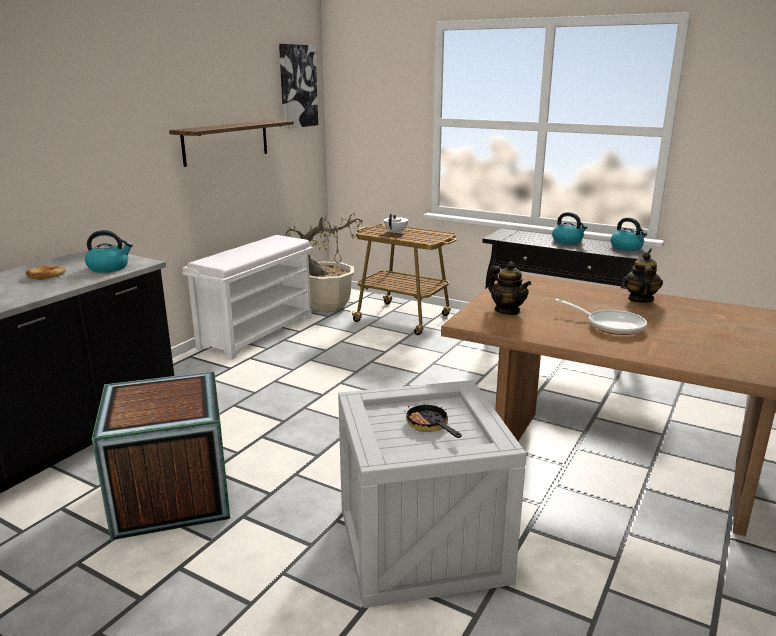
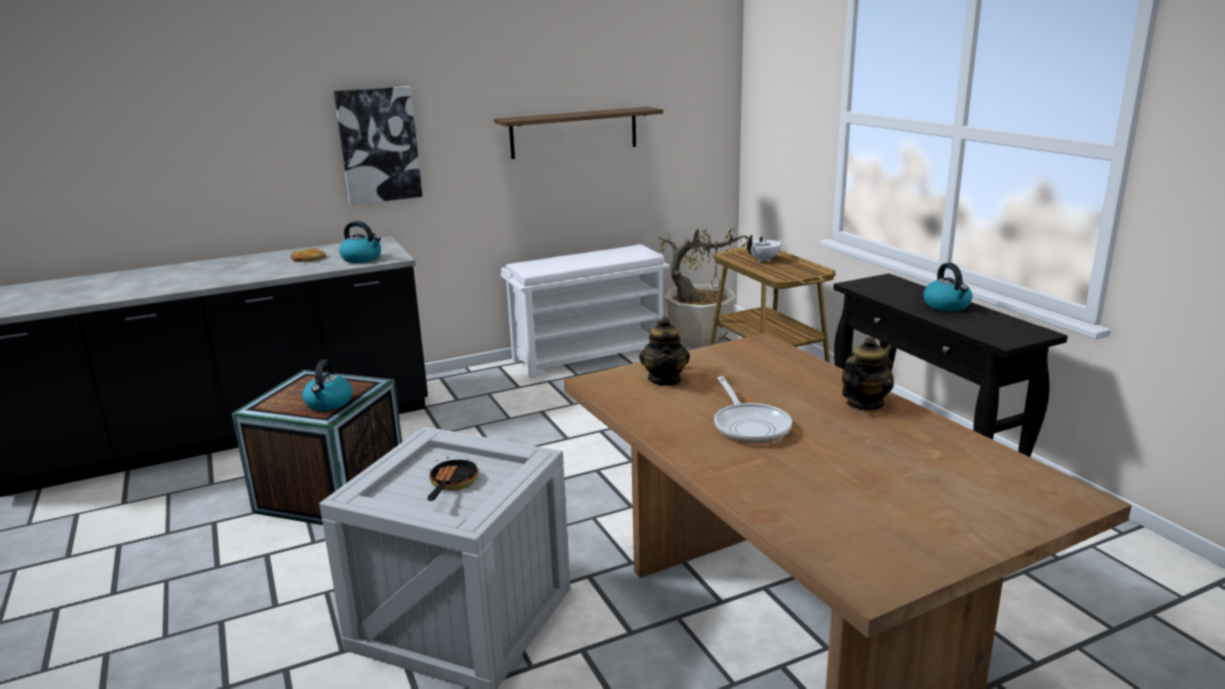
camera: 35 degrees right, 0 degrees up
picture [279,44,318,129] -> picture moved to [334,86,422,205]
kettle [611,217,647,251] -> kettle moved to [302,359,353,411]

